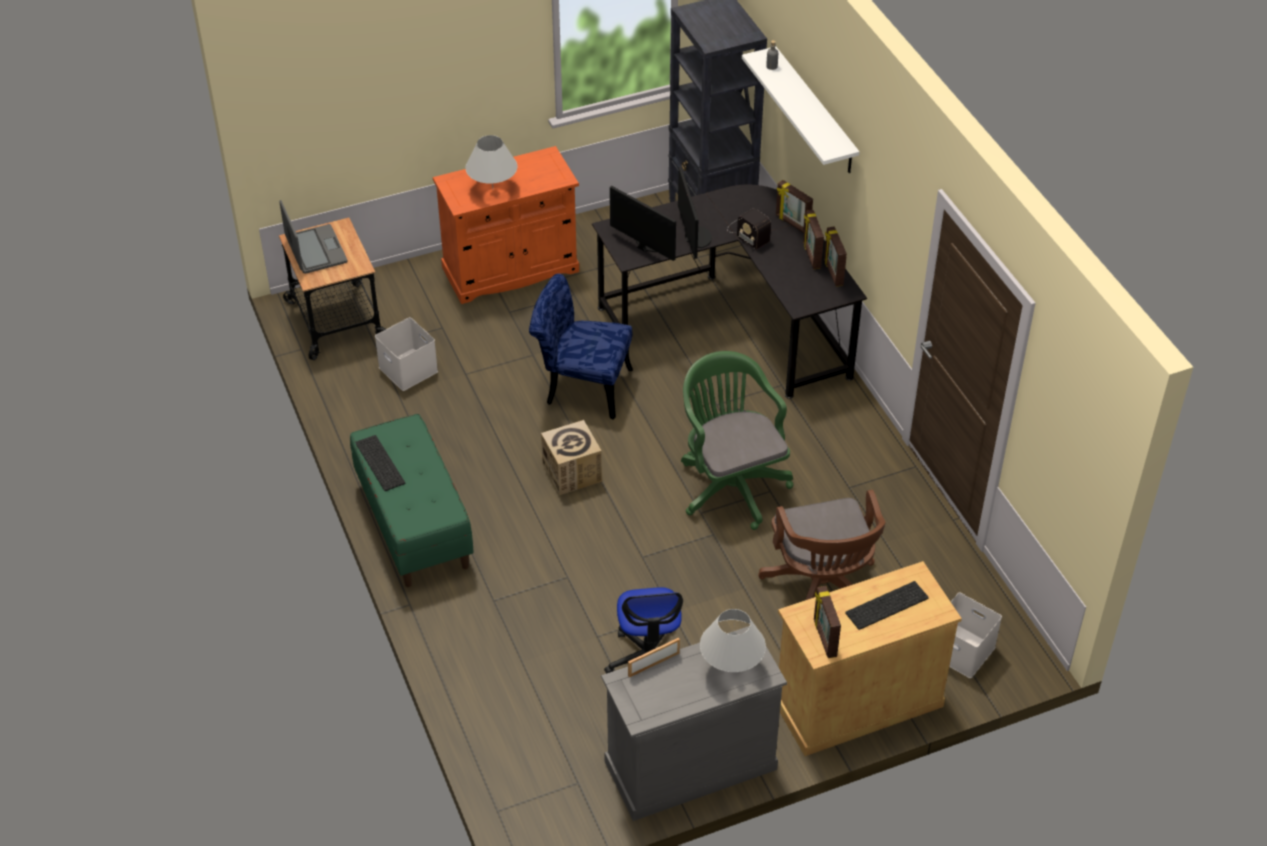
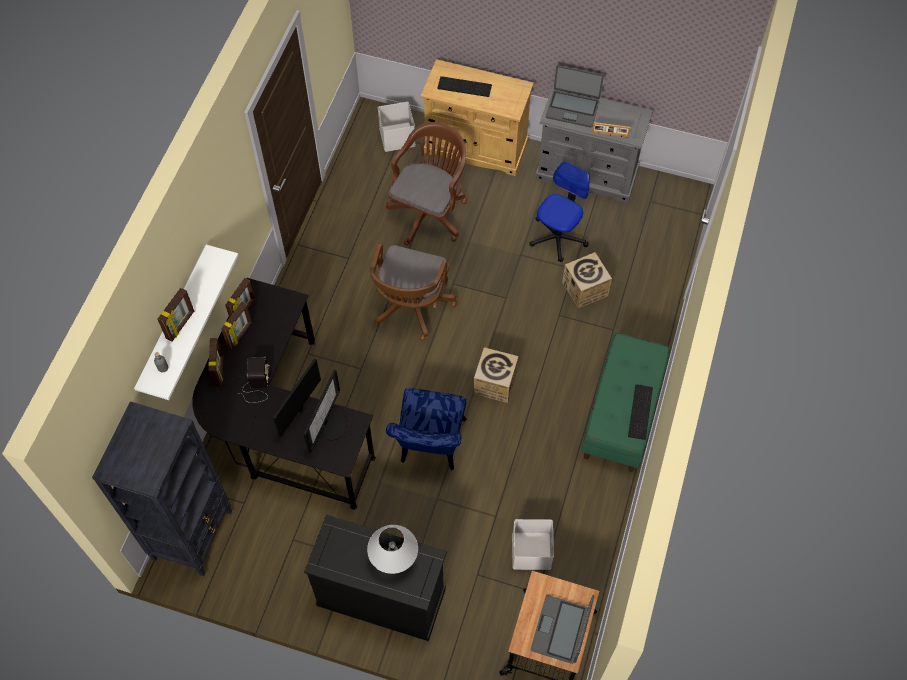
camera: 140 degrees left, 15 degrees up
orange cabinet [433,146,579,304] -> black cabinet [304,515,447,641]
blue chair [529,273,633,420] -> blue chair turned 45 degrees clockwise [386,388,466,471]
monitor [610,186,676,261] -> monitor turned 150 degrees counterclockwise [303,370,347,453]
green office chair [681,351,793,530] -> brown office chair [369,243,457,340]
white table lamp [700,609,766,672] -> laptop [546,65,604,128]
picture frame [814,586,841,658] -> picture frame moved to [158,288,194,342]
none -> cardboard box [562,252,612,308]

